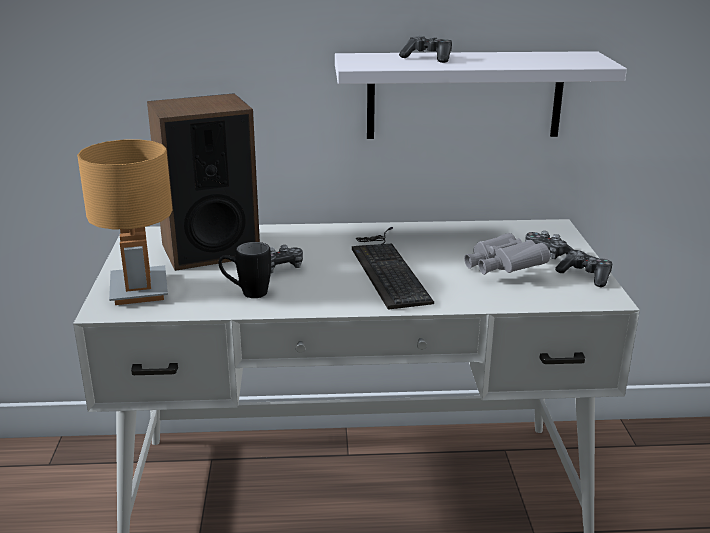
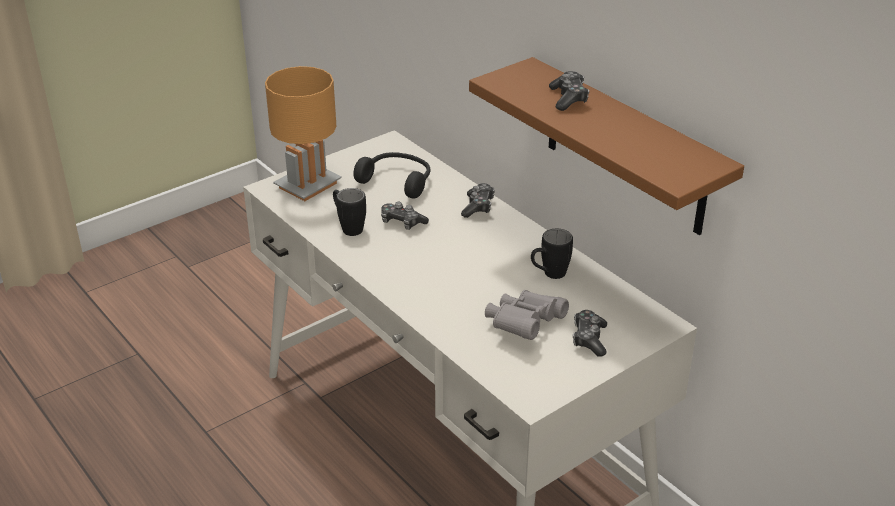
camera: 55 degrees right, 10 degrees up
speaker [147,93,260,271] -> black headphones [353,152,430,198]
white shelf [335,51,627,139] -> brown shelf [469,57,744,235]
keyboard [352,227,434,310] -> none
game controller [555,250,612,287] -> game controller moved to [461,183,495,218]
none -> black mug [531,229,573,279]

